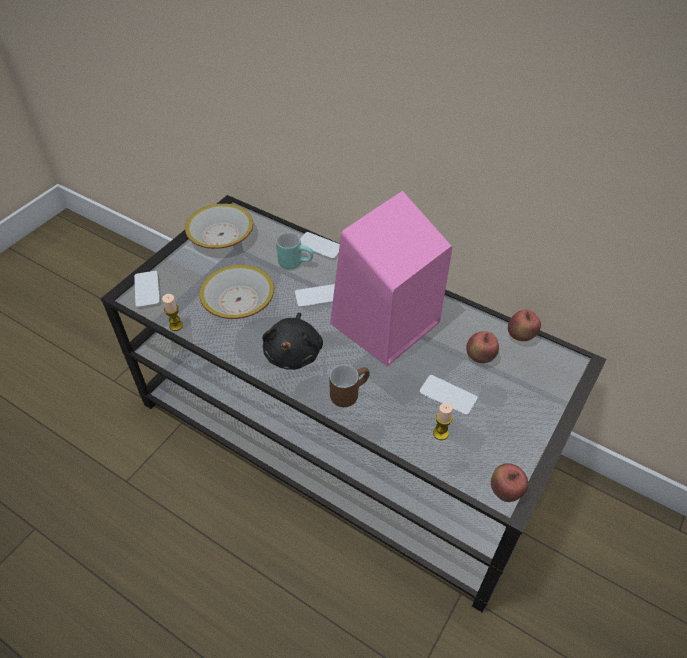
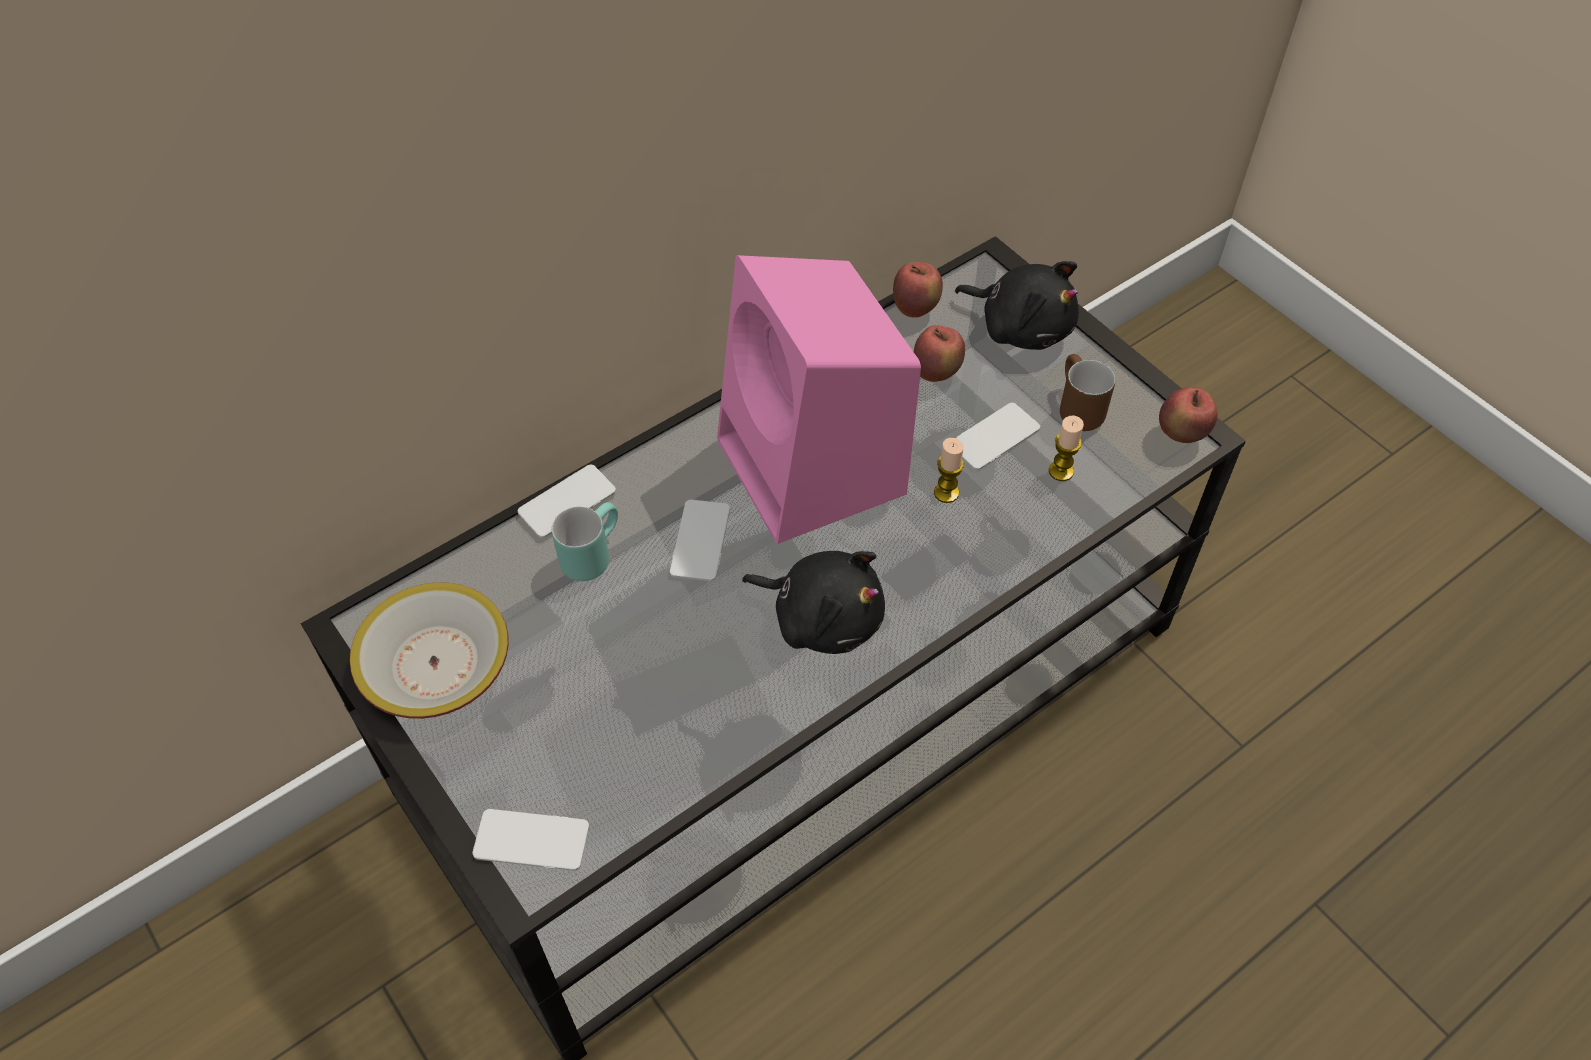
camera: 70 degrees left, 5 degrees up
candle [162,294,183,331] -> candle moved to [934,438,964,503]
bowl [199,265,274,319] -> none
brown mug [329,365,370,407] -> brown mug moved to [1060,354,1115,431]
none -> black plush toy [955,261,1079,350]

